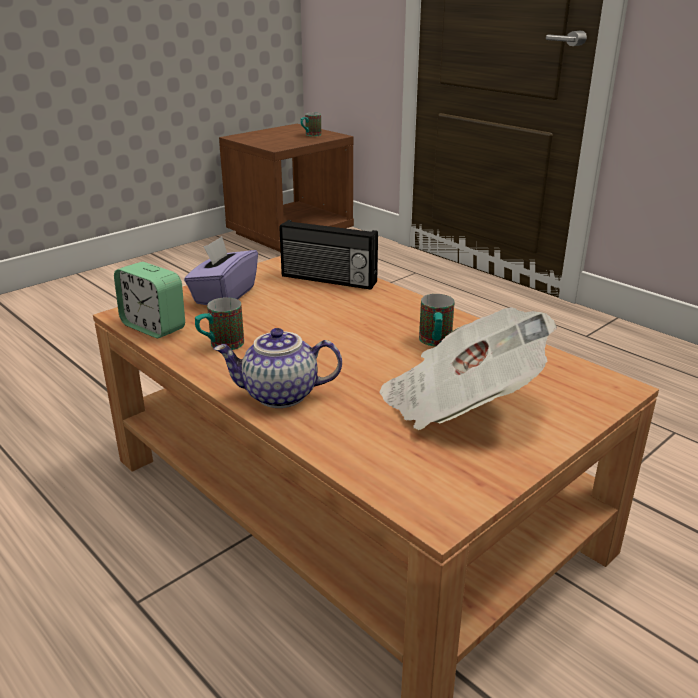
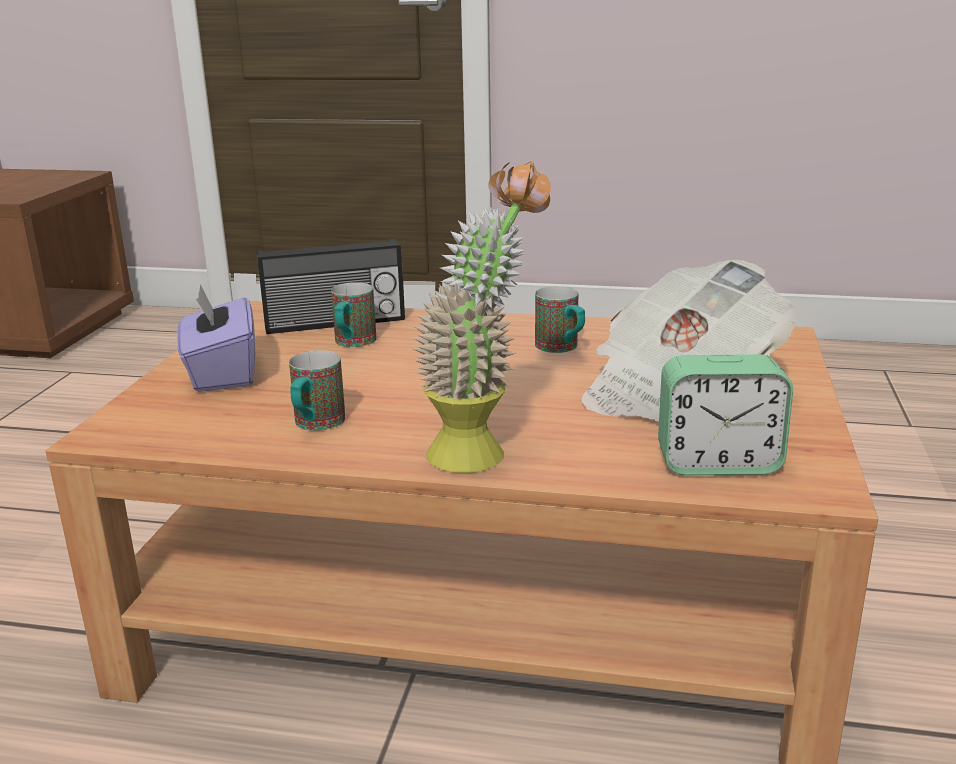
camera: 35 degrees left, 5 degrees down
alarm clock [114,262,185,338] -> alarm clock moved to [658,354,793,475]
teapot [214,328,342,408] -> potted plant [413,161,551,473]
mug [300,112,321,137] -> mug moved to [331,282,377,347]

